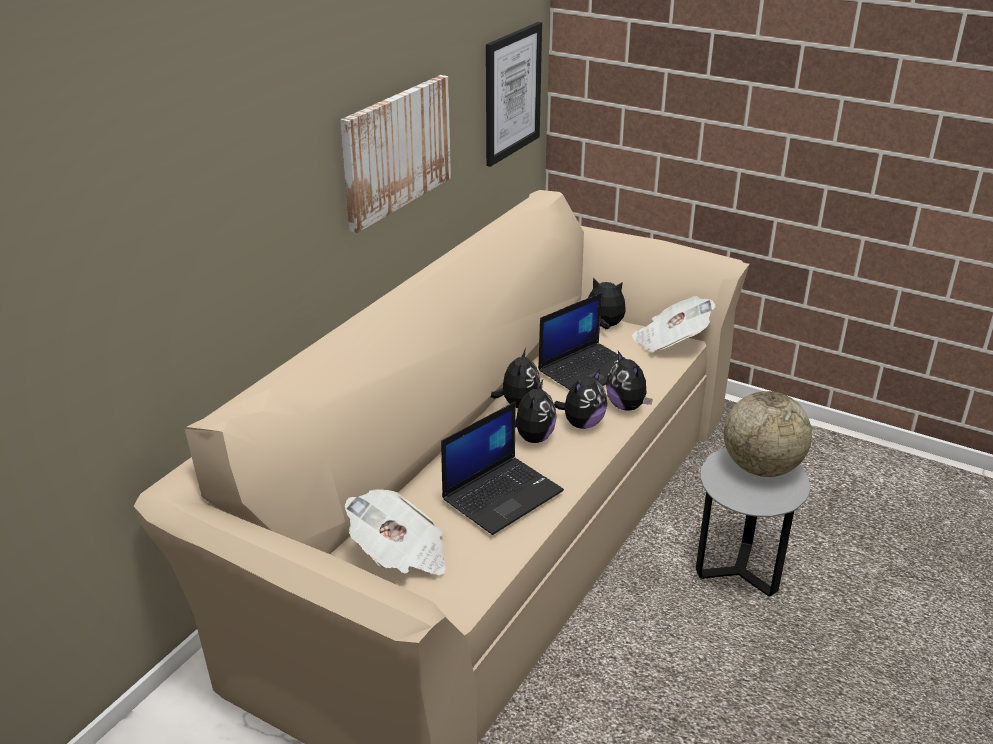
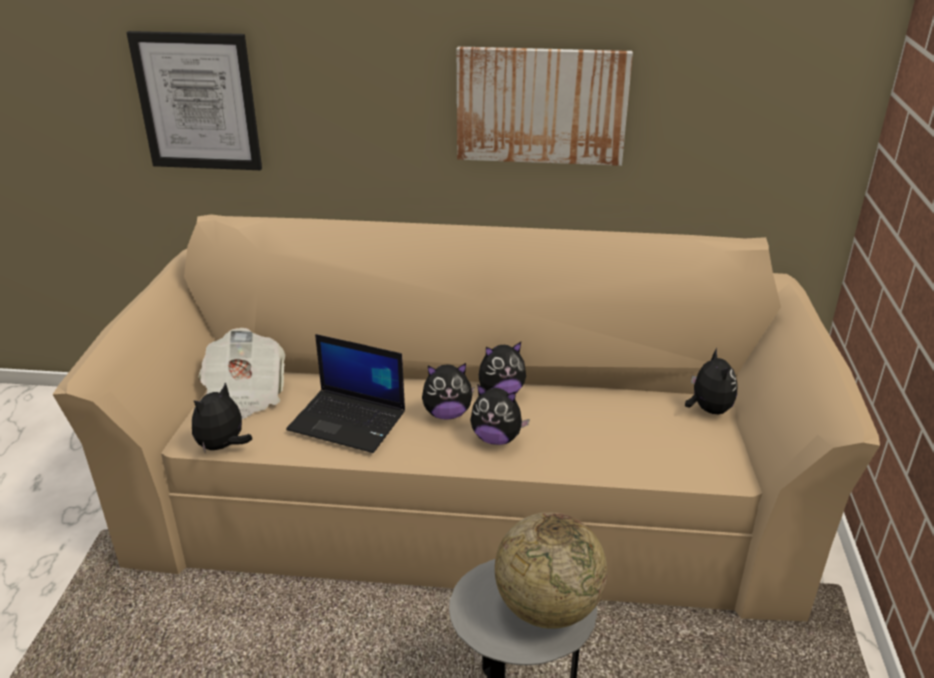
camera: 65 degrees right, 0 degrees up
picture [486,22,542,167] -> picture moved to [127,31,262,170]
laptop [538,293,626,390] -> none
plush toy [606,351,653,411] -> plush toy moved to [192,382,252,452]
newspaper [632,296,716,353] -> none

